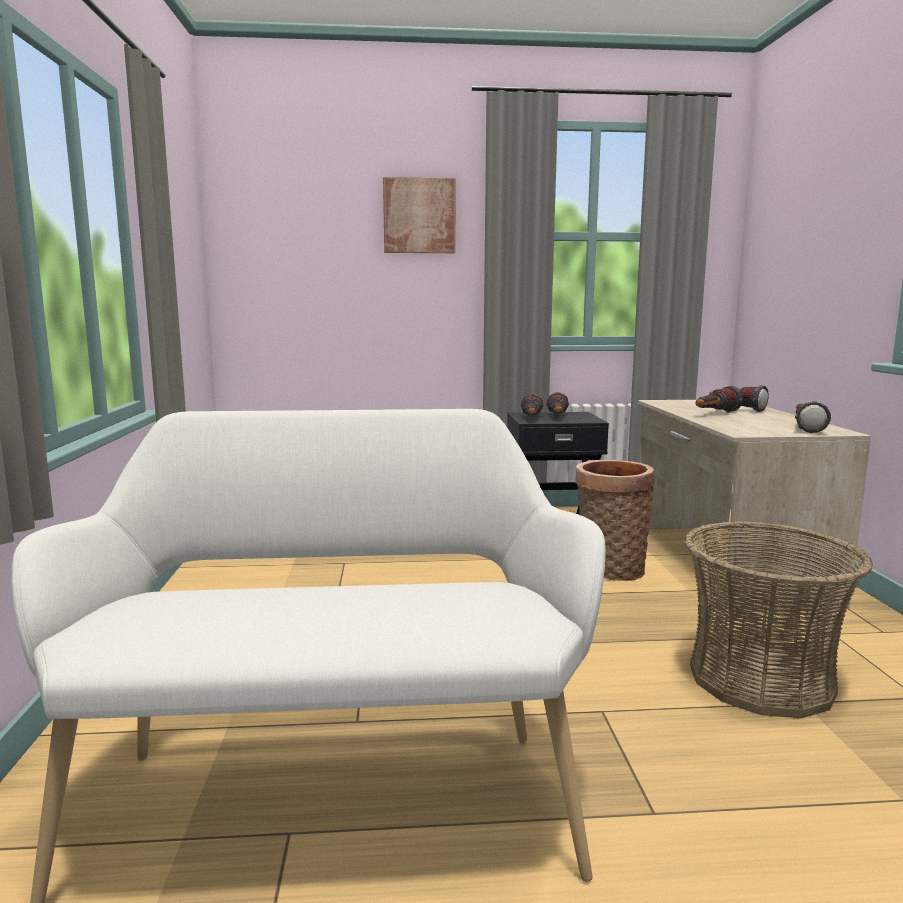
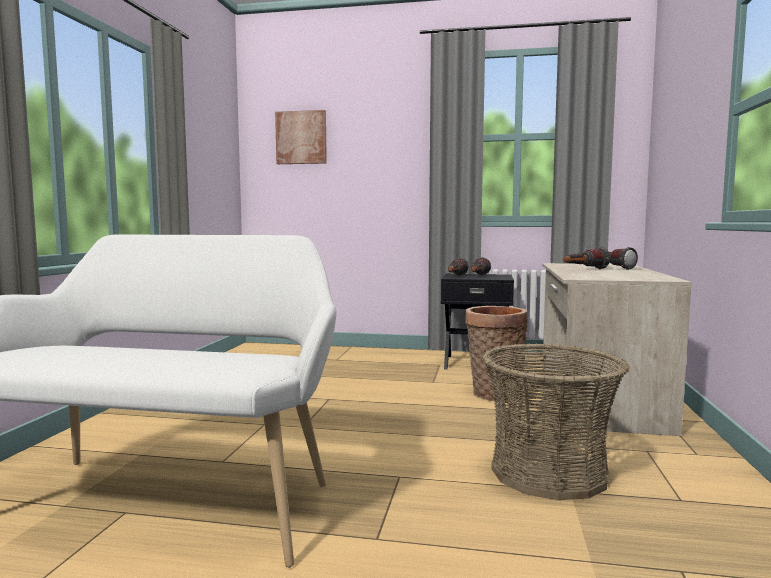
camera: 15 degrees right, 5 degrees down
picture [383,177,456,253] -> picture moved to [275,110,327,164]
flashlight [795,401,831,433] -> none

